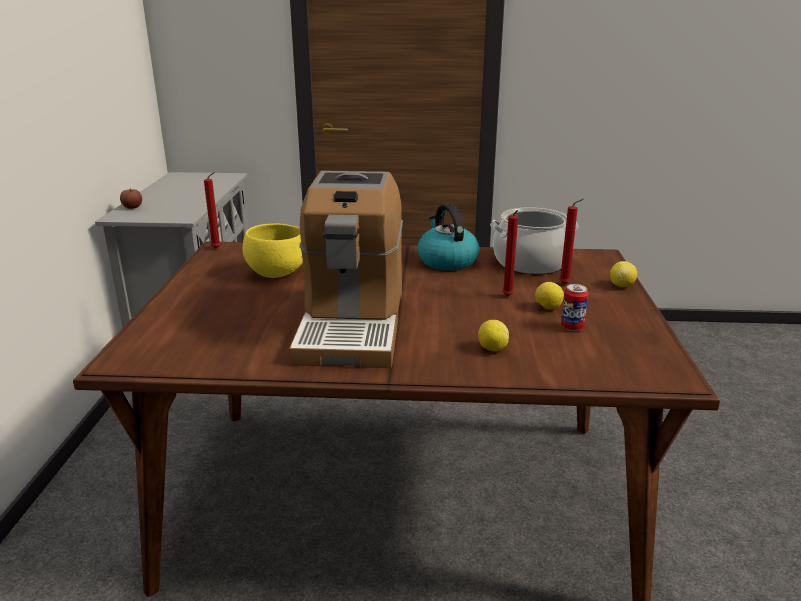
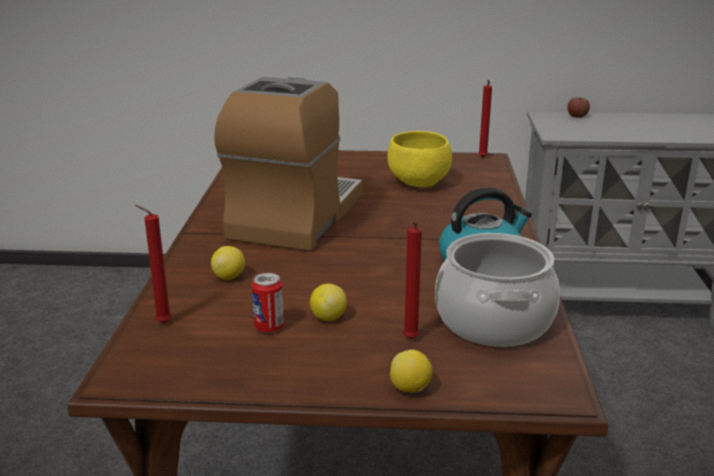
camera: 90 degrees right, 0 degrees up
coffee machine [289,171,403,368] -> coffee machine turned 105 degrees clockwise [214,77,363,251]
red candle [502,210,518,296] -> red candle moved to [135,205,172,323]

